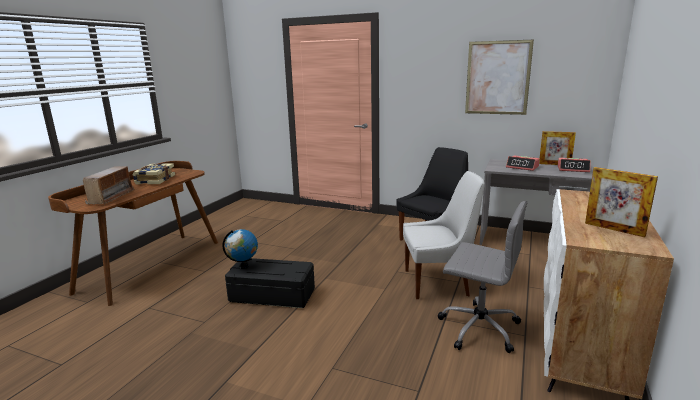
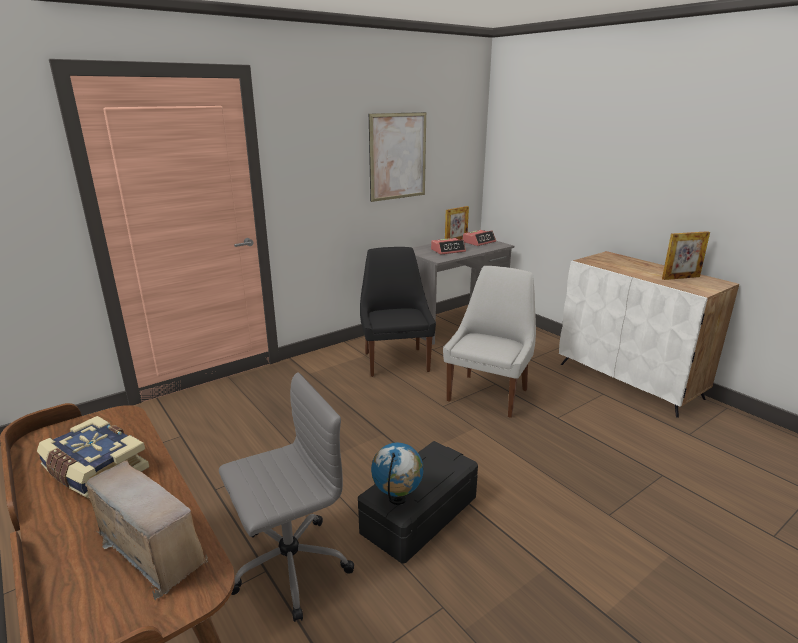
camera: 60 degrees left, 5 degrees up
grey office chair [438,201,527,353] -> grey office chair moved to [219,372,354,622]

